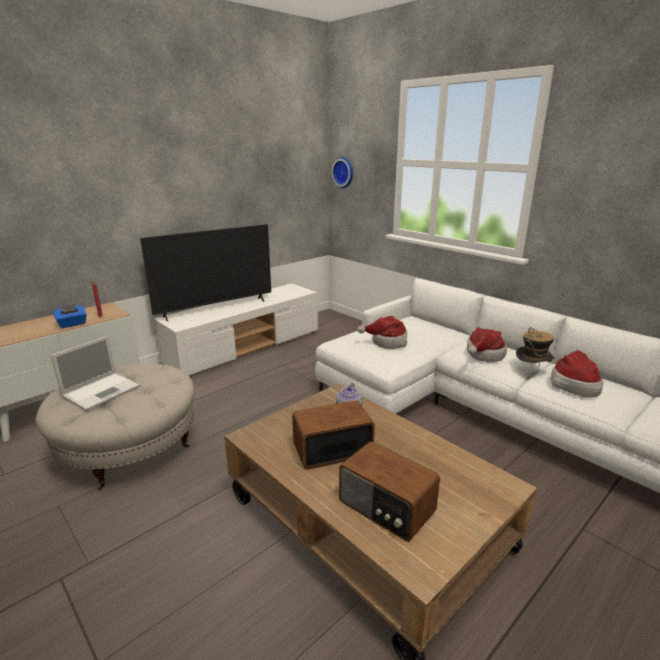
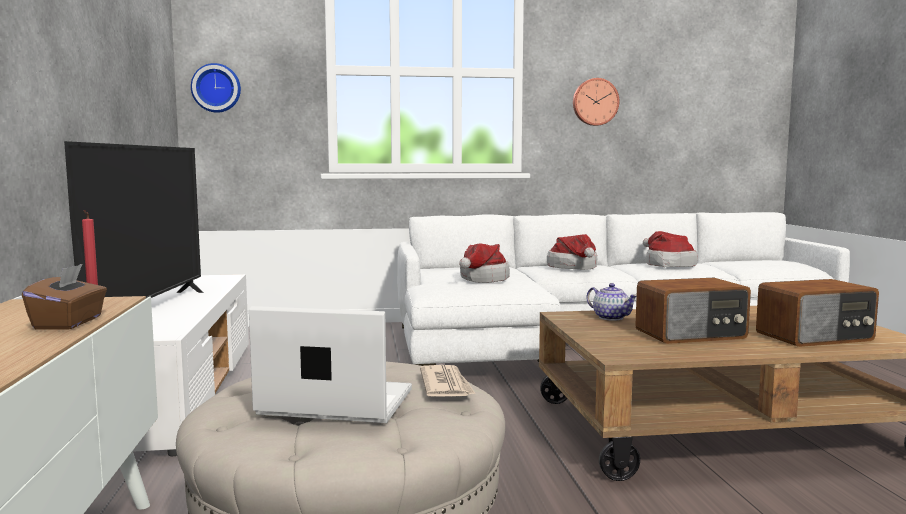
camera: 55 degrees left, 15 degrees down
laptop [51,336,140,411] -> laptop turned 60 degrees counterclockwise [249,306,412,423]
blue tissue box [53,304,87,328] -> brown tissue box [22,264,107,329]
radio [292,400,375,470] -> radio turned 120 degrees counterclockwise [635,278,751,344]
hat [516,327,555,364] -> none
none -> newspaper [420,365,476,397]
none -> wall clock [573,78,620,126]

